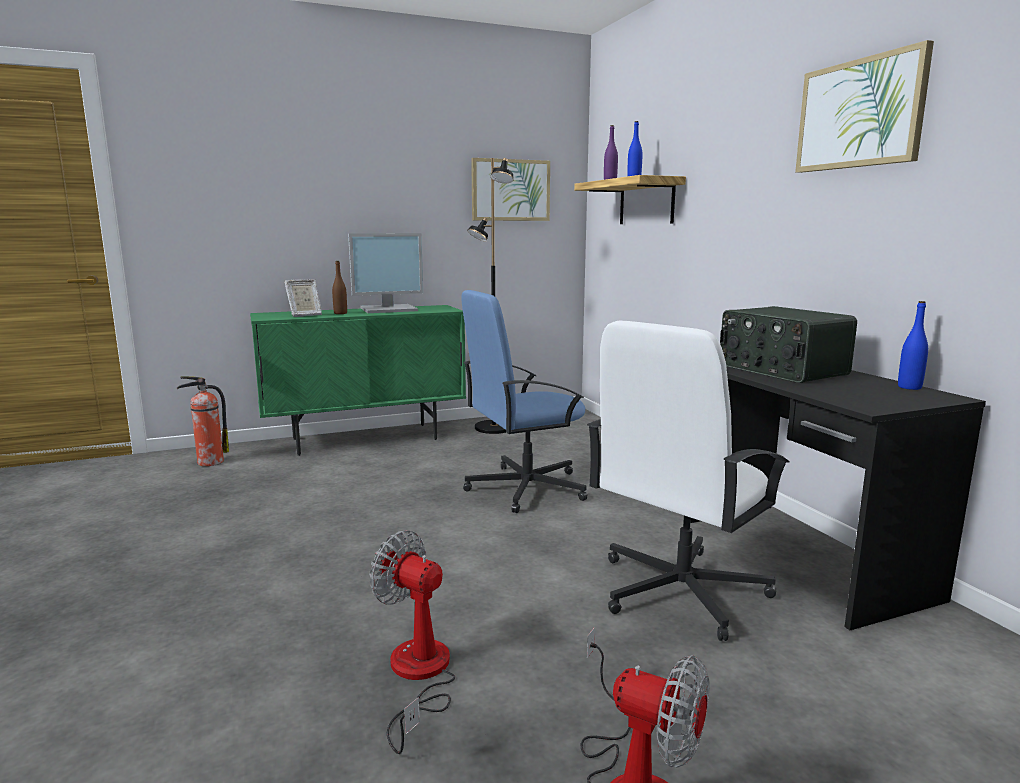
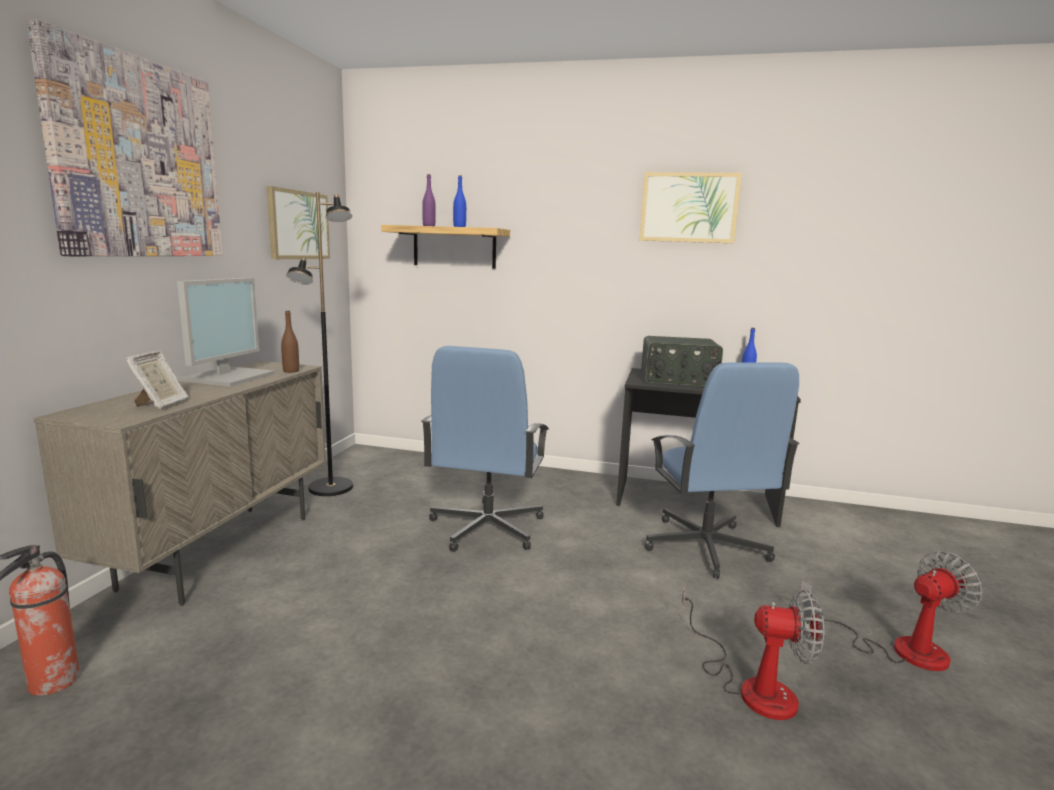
camera: 55 degrees left, 0 degrees up
green cabinet [250,305,466,456] -> beige cabinet [33,361,326,606]
brown bottle [332,261,347,314] -> brown bottle moved to [281,311,299,373]
fan [369,530,455,754] -> fan turned 150 degrees counterclockwise [682,587,824,720]
white office chair [587,320,789,641] -> blue office chair [645,362,800,579]
none -> picture [27,19,223,256]

